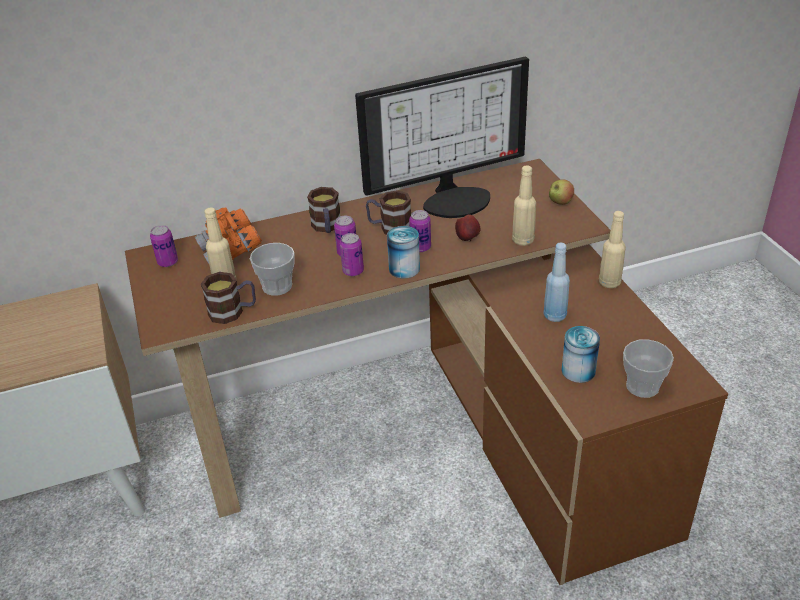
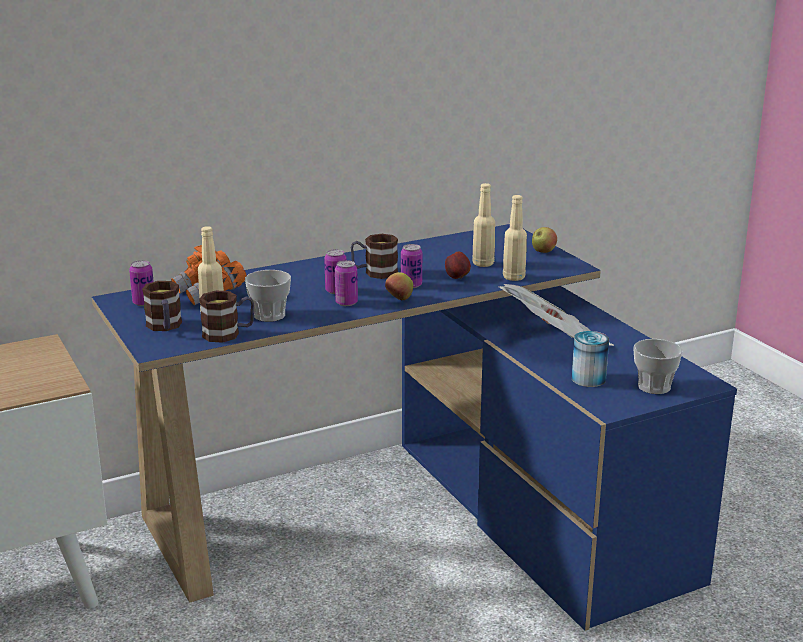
camera: 10 degrees left, 15 degrees down
brown desk [125,159,728,585] -> blue desk [92,224,737,631]
mug [307,187,340,233] -> mug moved to [142,281,182,331]
monitor [355,57,529,218] -> none
can [387,226,420,278] -> apple [385,272,413,300]
blue bottle [543,243,570,322] -> newspaper [498,284,614,346]
beige bottle [599,211,626,288] -> beige bottle moved to [472,183,495,267]

